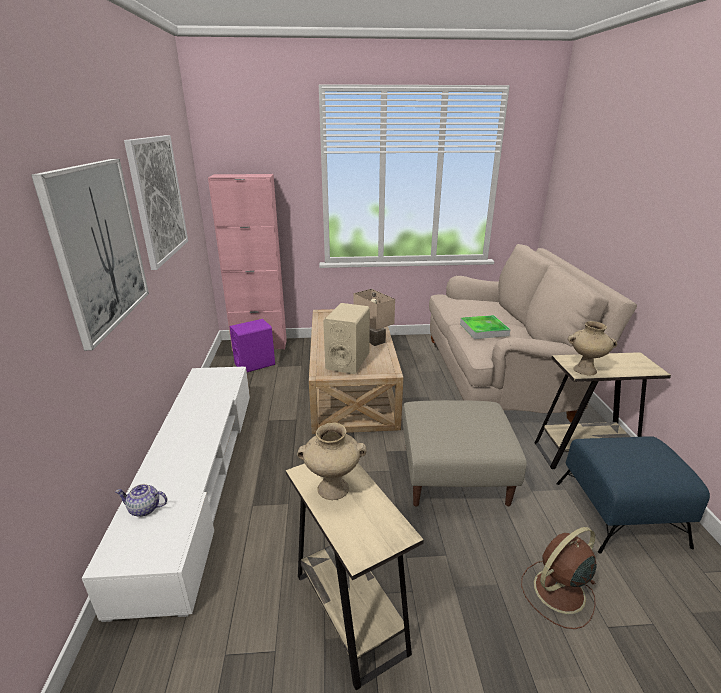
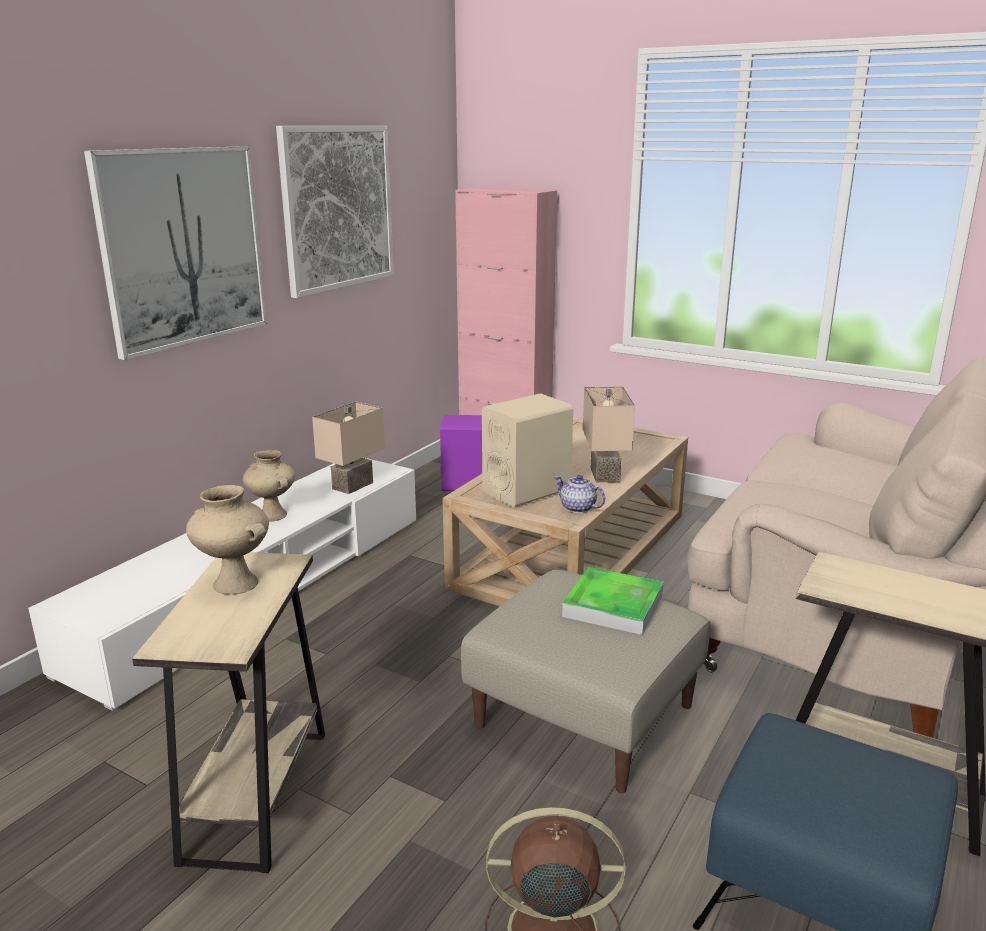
camera: 35 degrees right, 5 degrees down
teapot [115,484,167,517] -> teapot moved to [554,475,605,513]
tray [460,315,510,339] -> tray moved to [562,567,664,635]
beige vase [568,321,617,375] -> beige vase moved to [243,450,295,522]
none -> beige table lamp [312,401,385,494]

